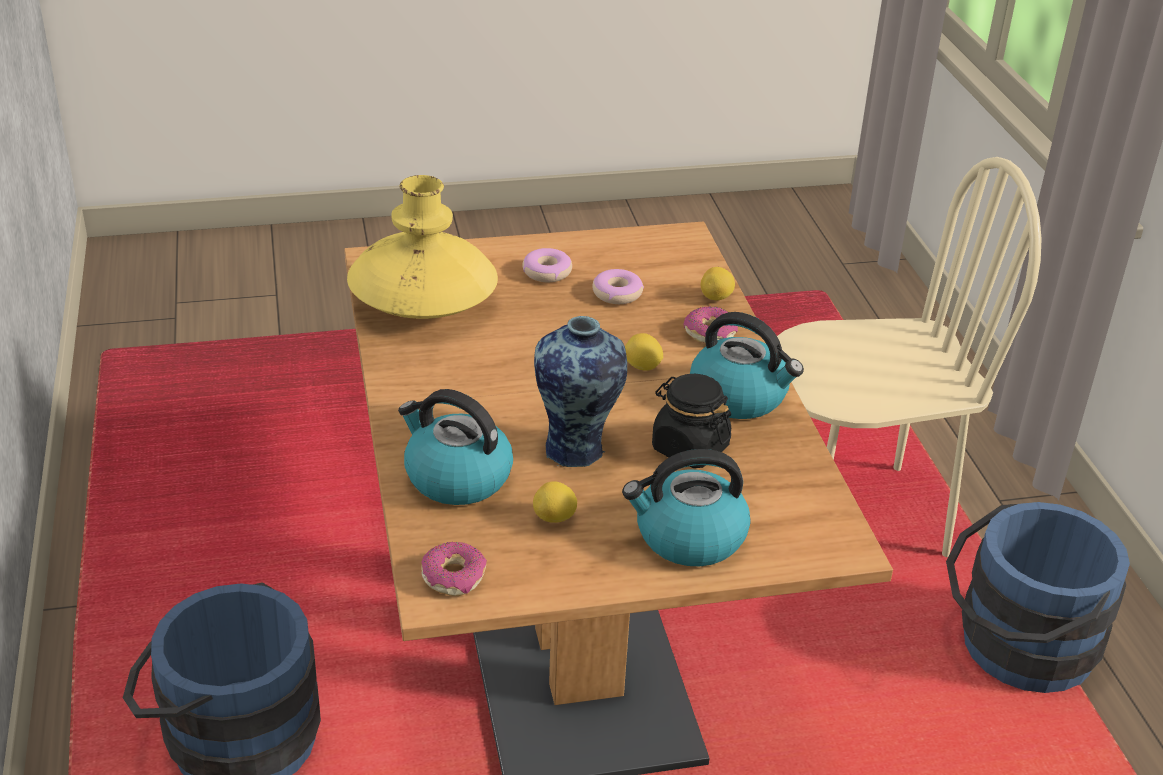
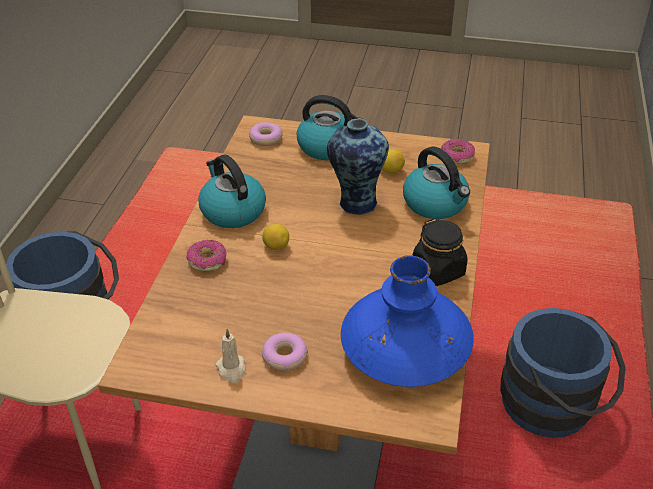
camera: 155 degrees left, 5 degrees up
yellow vase [347,175,498,319] -> blue vase [341,256,474,387]
donut [592,269,644,304] -> donut moved to [249,122,283,146]
black jar [652,374,731,468] -> black jar moved to [413,218,468,286]
lemon [701,267,735,300] -> none
none -> beige candle [215,329,246,383]

